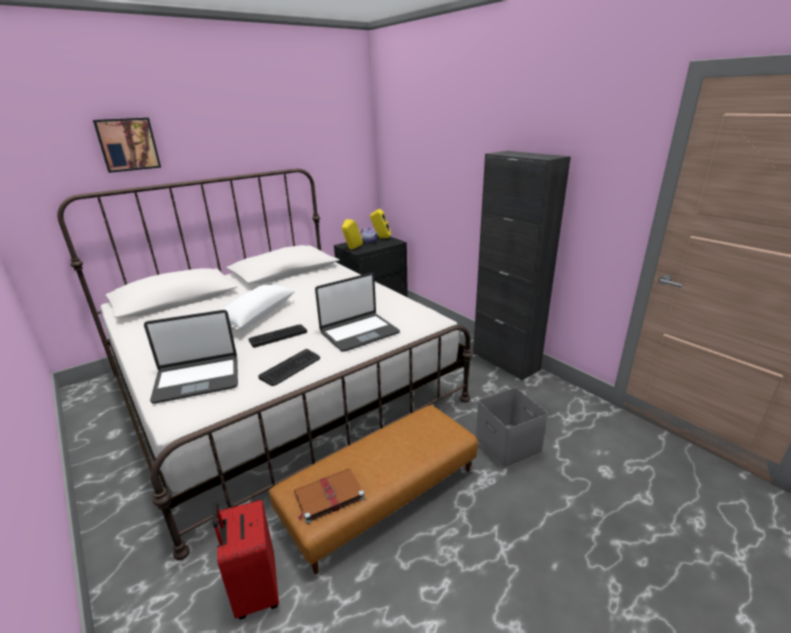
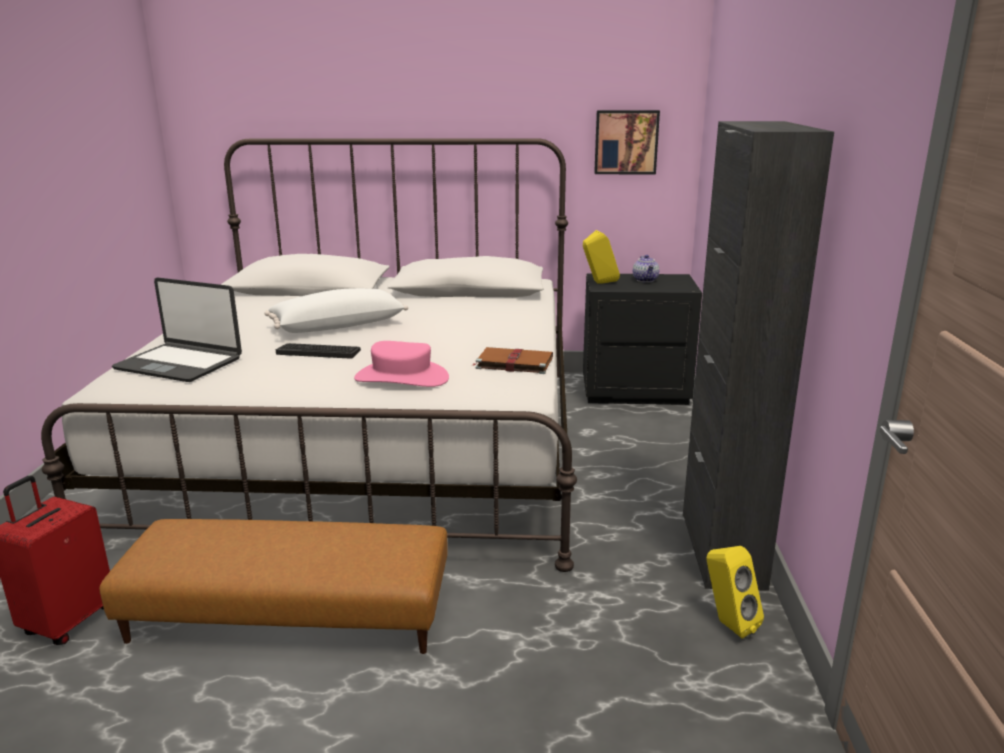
camera: 40 degrees right, 5 degrees down
picture [93,118,161,173] -> picture moved to [594,110,660,174]
keyboard [258,349,320,386] -> none
brown book [294,468,365,524] -> brown book moved to [472,347,553,374]
laptop [315,273,400,352] -> pink hat [354,341,449,387]
yellow speaker [370,209,391,238] -> yellow speaker moved to [706,546,764,639]
grey storage box [476,387,548,469] -> none

